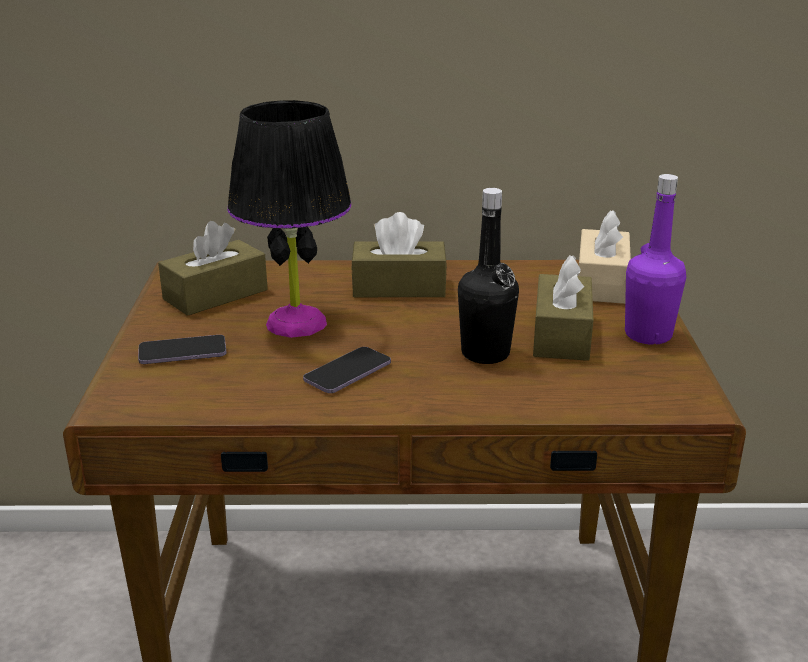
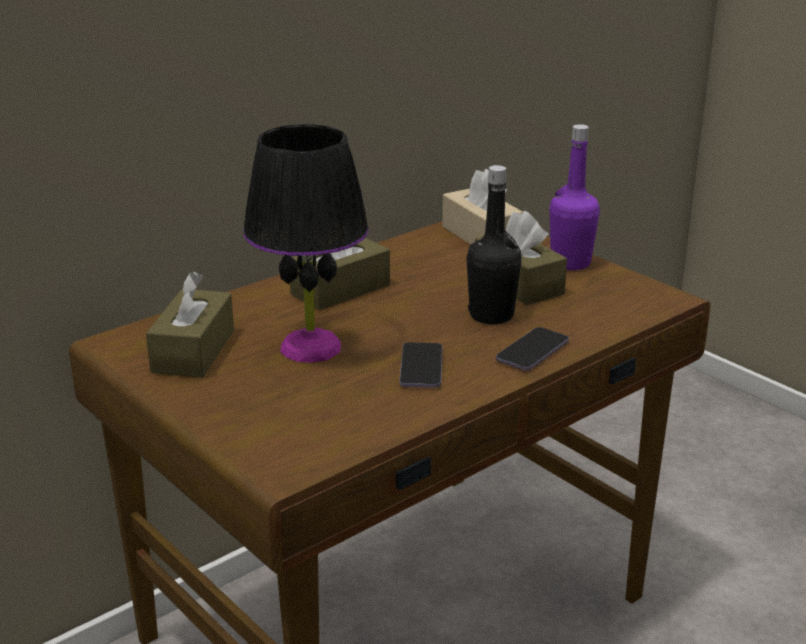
camera: 40 degrees left, 0 degrees up
phone [138,335,227,364] -> phone moved to [496,327,569,371]

